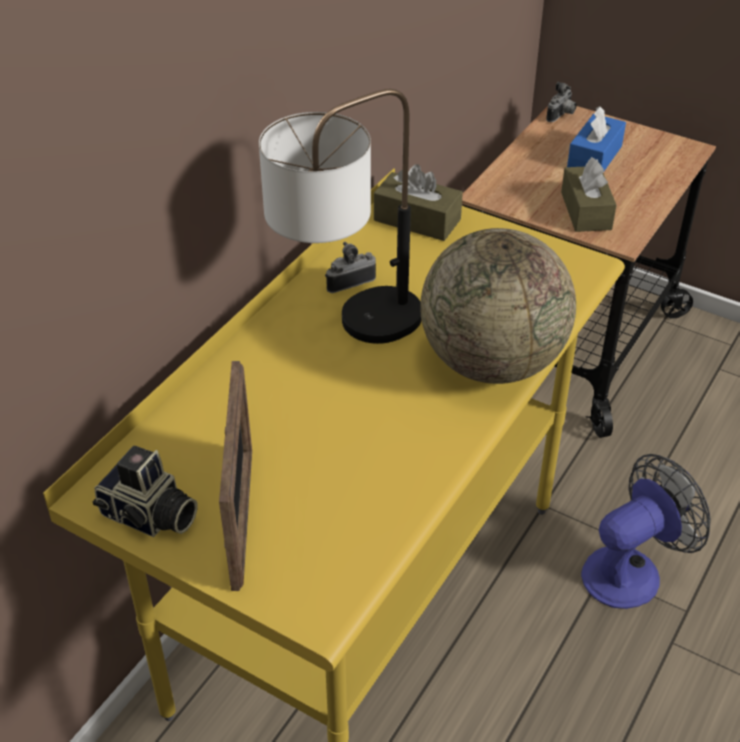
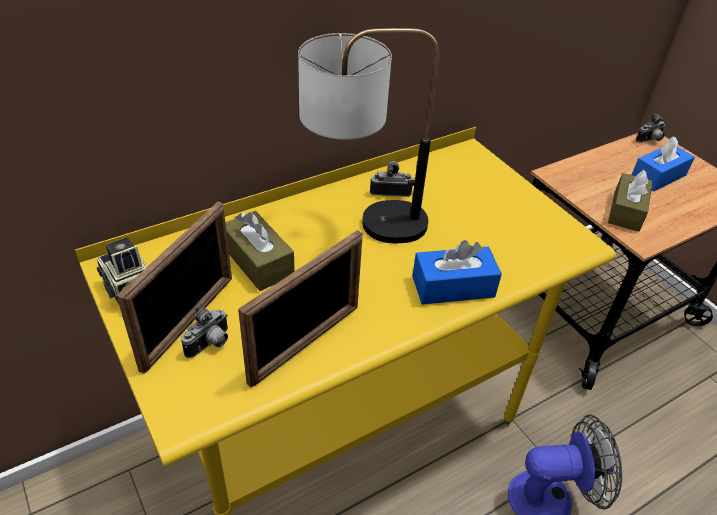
camera: 25 degrees right, 0 degrees up
brown tissue box [374,164,463,241] -> brown tissue box moved to [225,211,295,291]
globe [420,228,576,384] -> blue tissue box [412,240,502,305]
none -> camera [181,305,228,358]
none -> picture frame [238,230,362,387]

